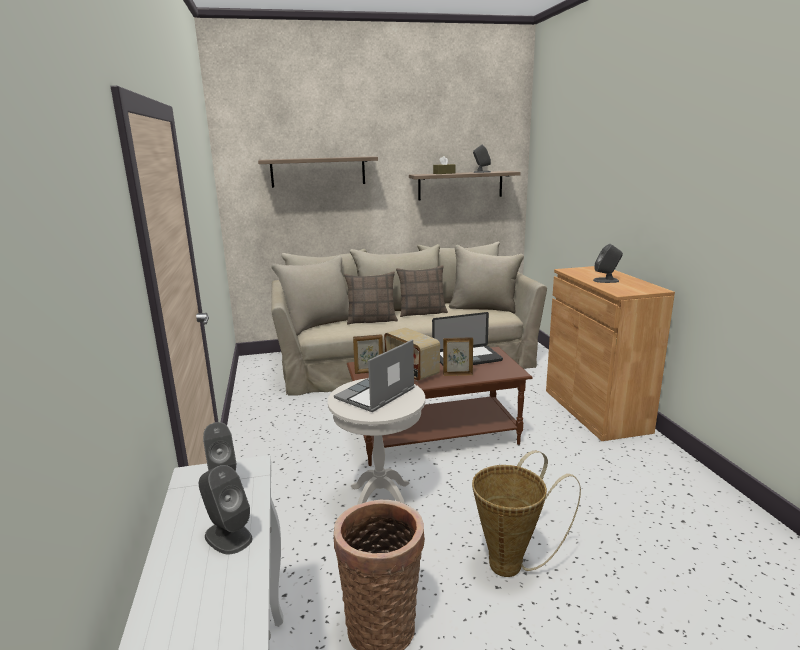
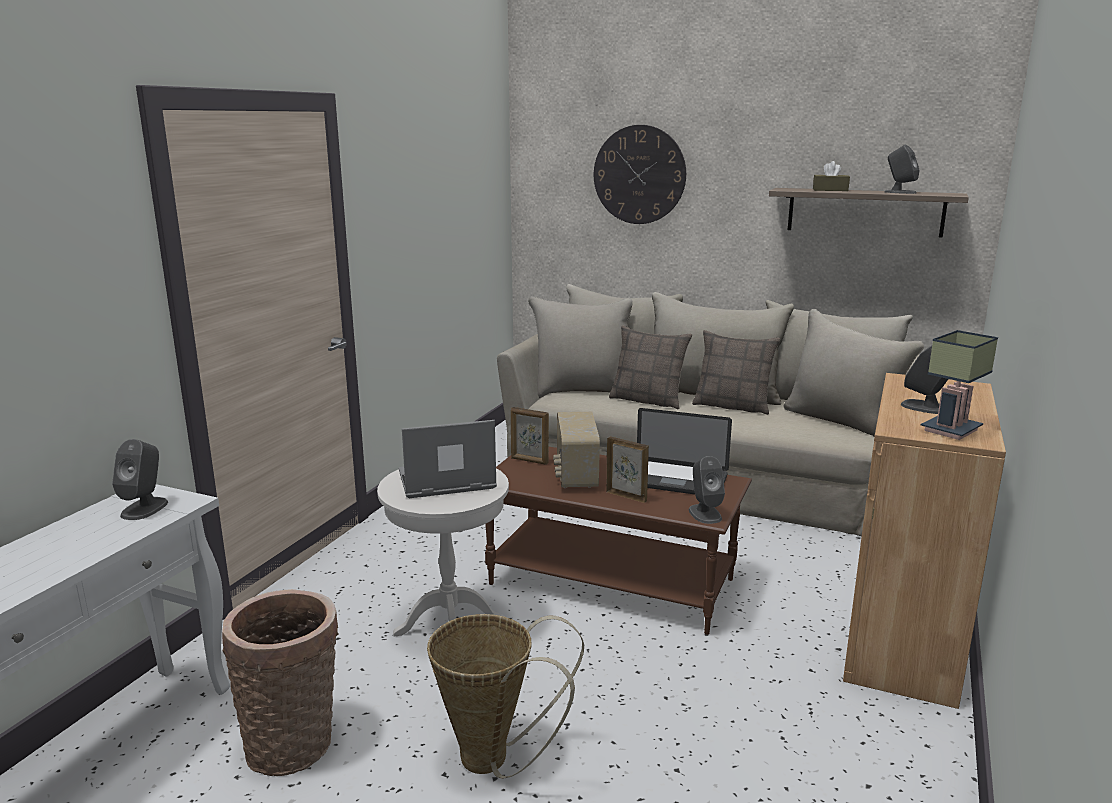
camera: 35 degrees right, 0 degrees up
grey speaker [199,465,253,554] -> grey speaker moved to [689,456,725,524]
shelf [258,156,378,188] -> wall clock [594,125,686,224]
none -> table lamp [921,330,998,440]

